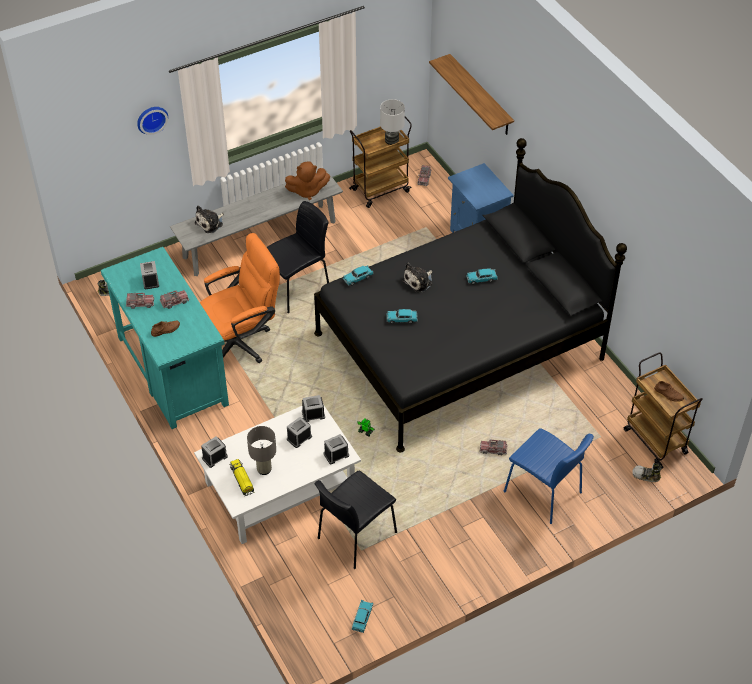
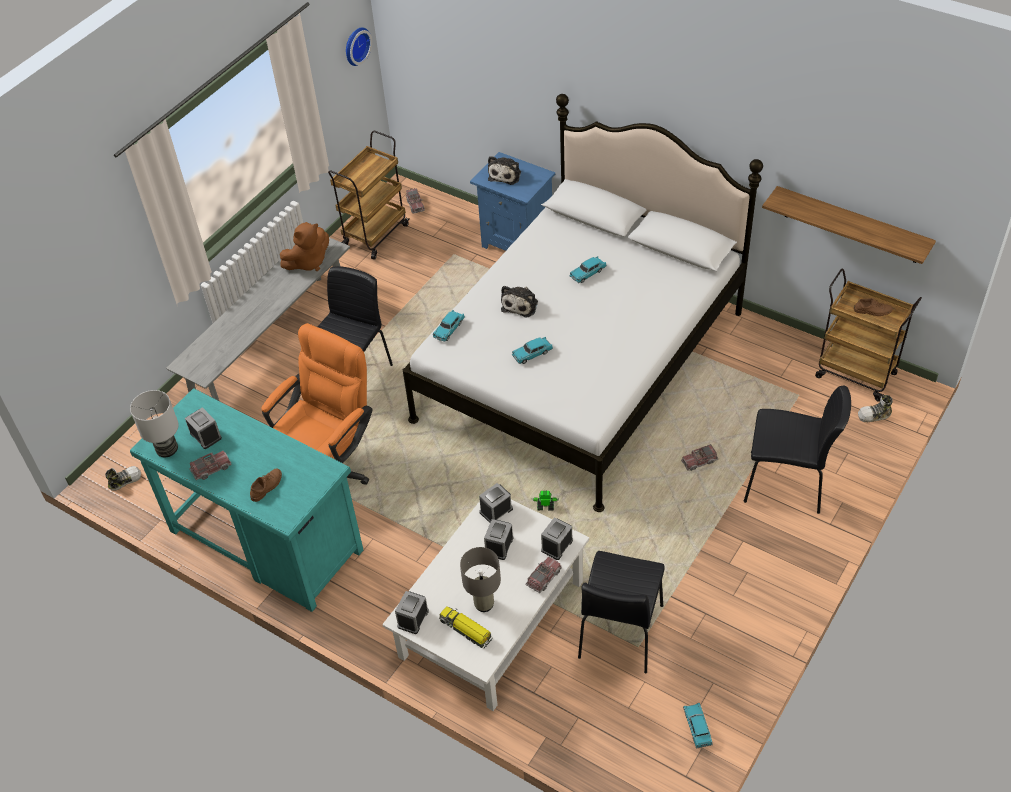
camera: 25 degrees left, 0 degrees up
wall clock [137,107,168,135] -> wall clock moved to [346,27,372,66]
toy truck [160,290,189,309] -> toy truck moved to [526,557,562,593]
plush toy [195,206,224,233] -> plush toy moved to [488,156,521,185]
black bed [314,138,627,452] -> white bed [403,94,763,512]
grey table lamp [380,99,405,145] -> grey table lamp moved to [130,390,179,457]
shelf [429,54,514,135] -> shelf moved to [762,186,936,264]
blue chair [504,428,594,524] -> black chair [744,386,851,514]

